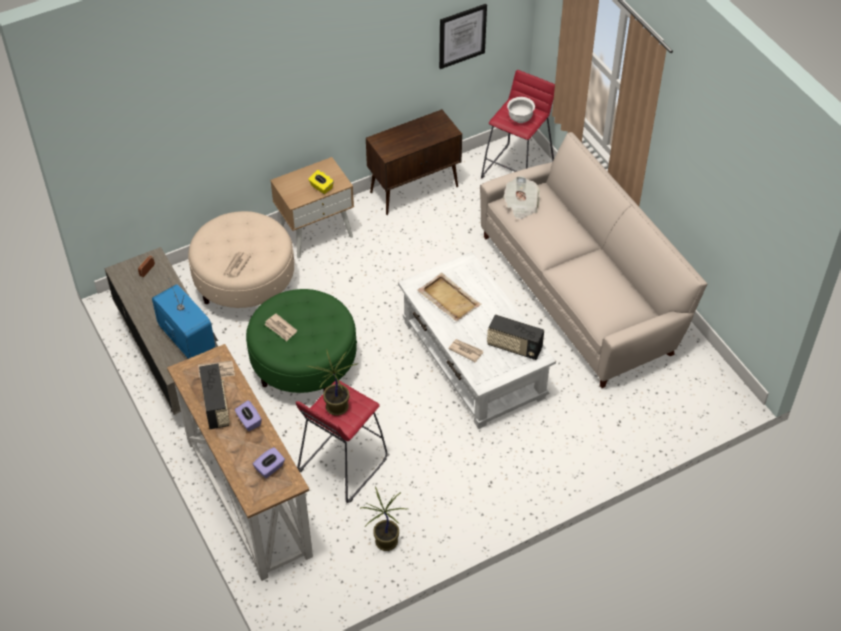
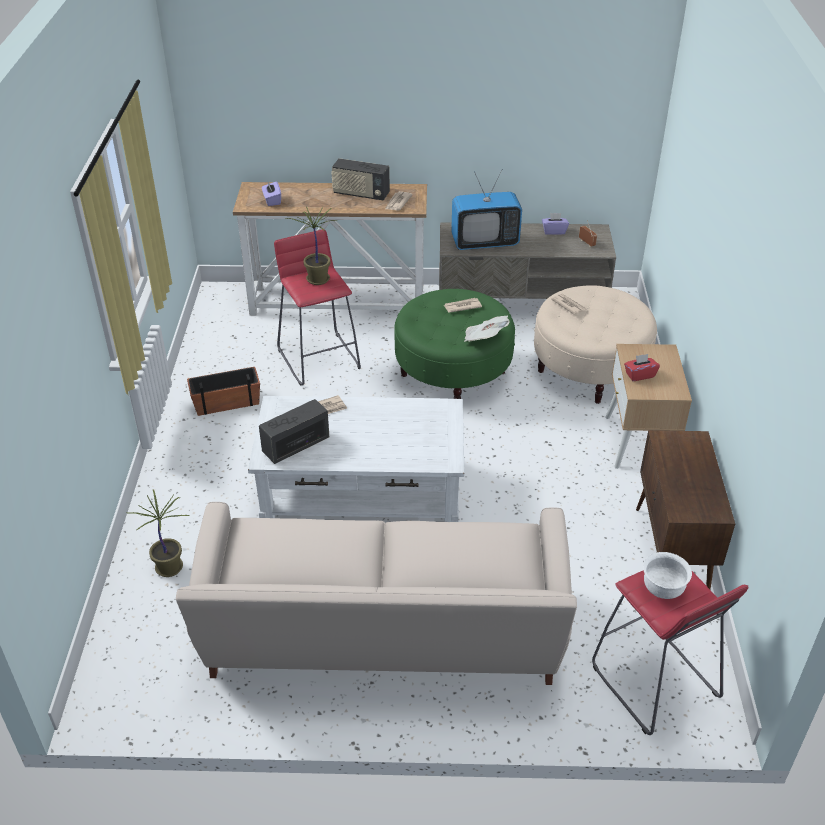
camera: 120 degrees right, 10 degrees down
purple tissue box [235,400,262,431] -> purple tissue box moved to [542,213,569,235]
yellow tissue box [308,170,334,194] -> red tissue box [624,354,660,381]
potted plant [360,486,407,551] -> potted plant moved to [126,490,190,577]
beige tray [417,273,482,322] -> none
picture [439,4,487,69] -> none
newspaper [503,176,540,220] -> newspaper moved to [464,316,510,342]
none -> planter [187,367,260,416]

